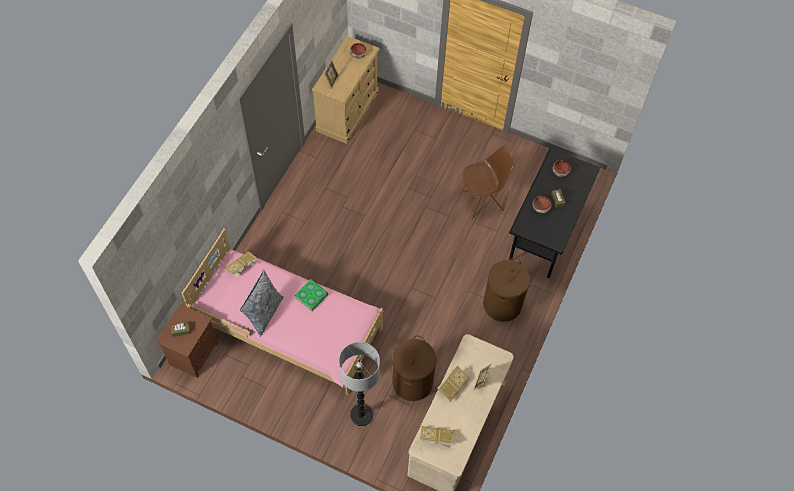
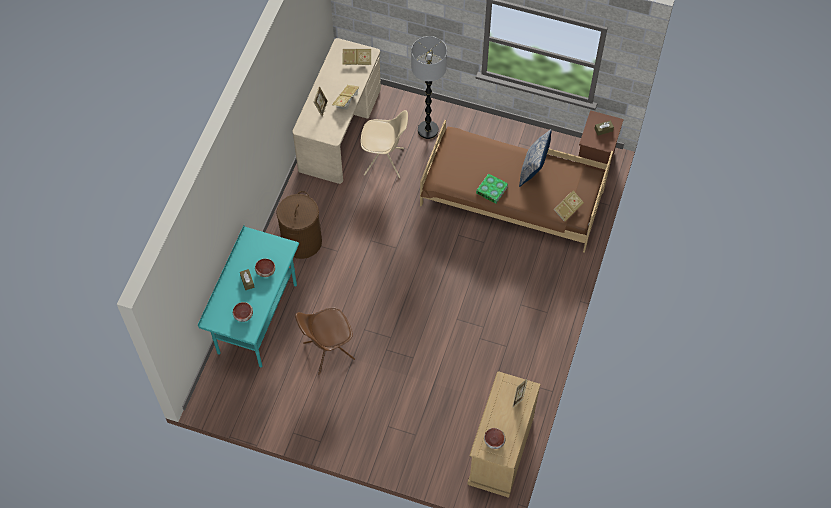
camera: 175 degrees right, 0 degrees up
pink bed [182,229,383,395] -> brown bed [420,120,613,253]
brown laundry basket [392,335,437,401] -> beige chair [361,110,408,178]
black desk [509,148,601,279] -> turquoise desk [198,225,299,368]

